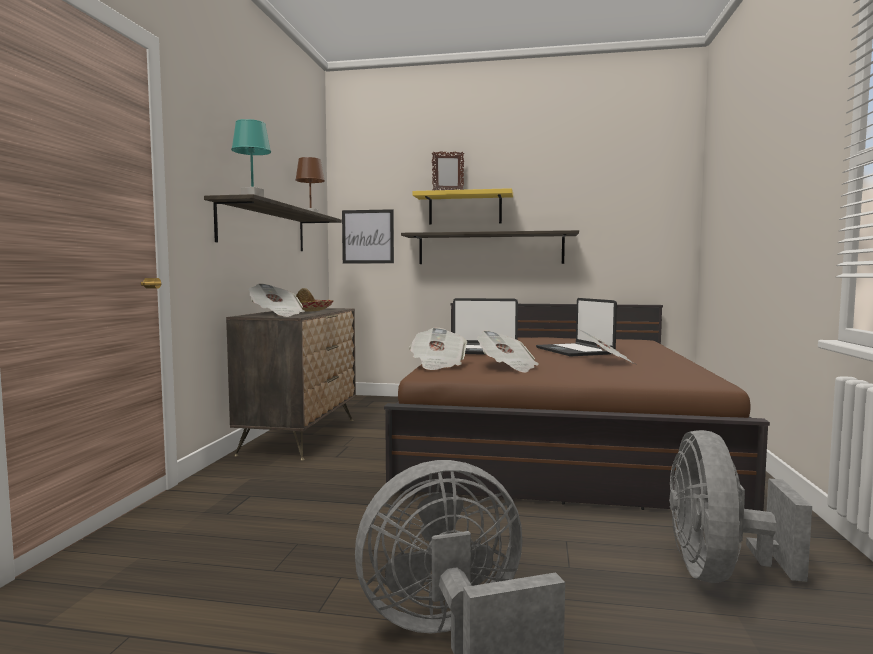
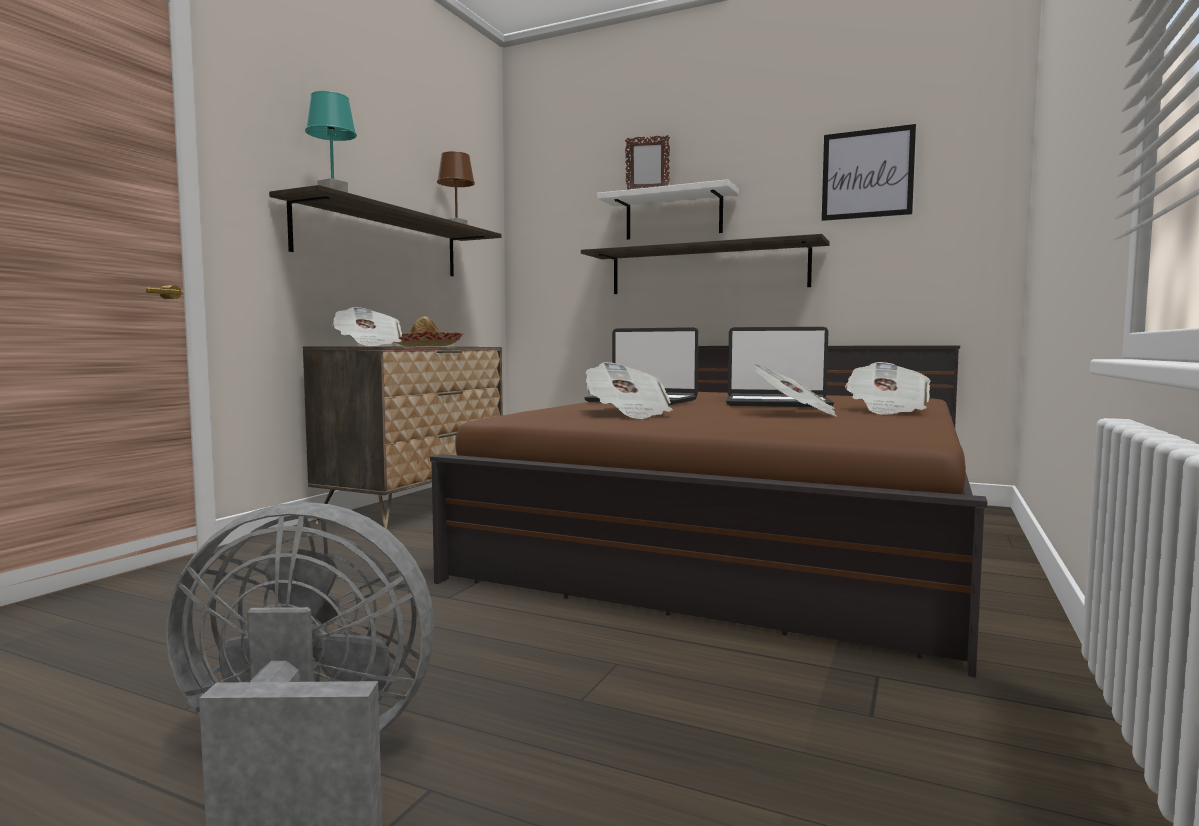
camera: 15 degrees right, 0 degrees up
picture [342,209,394,263] -> picture moved to [822,124,916,221]
newspaper [409,328,467,370] -> newspaper moved to [845,362,930,415]
yellow shelf [413,188,513,225] -> white shelf [597,179,739,240]
laptop [536,298,617,357] -> laptop turned 75 degrees counterclockwise [726,327,834,407]
grey fan [669,430,812,583] -> none

